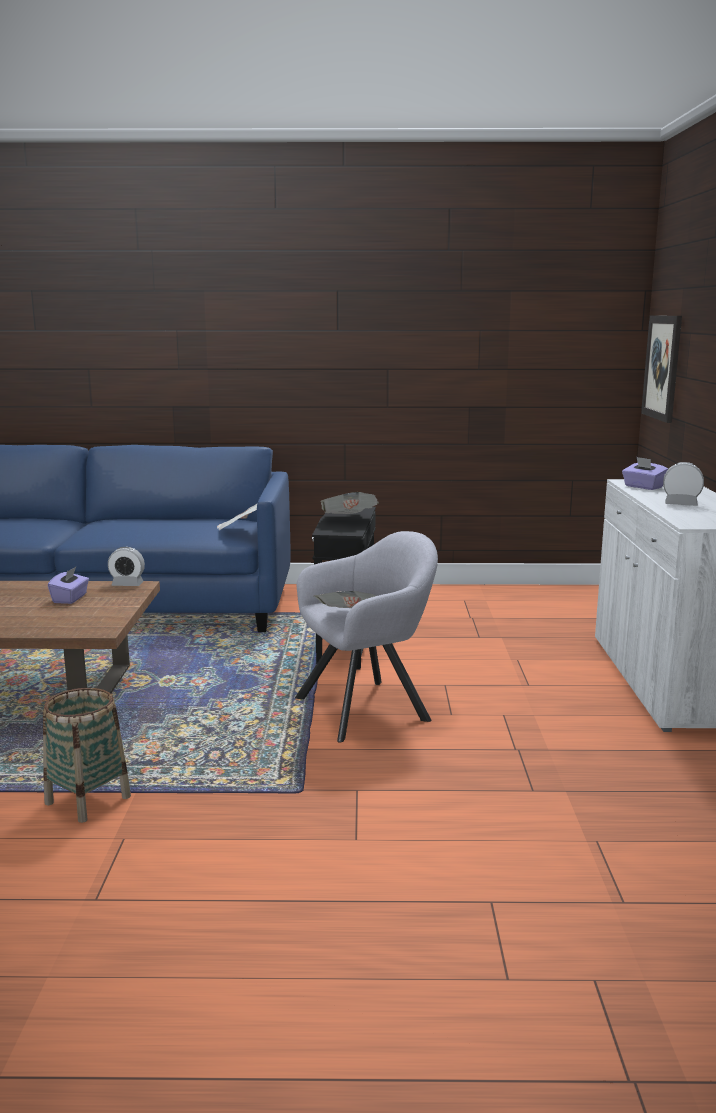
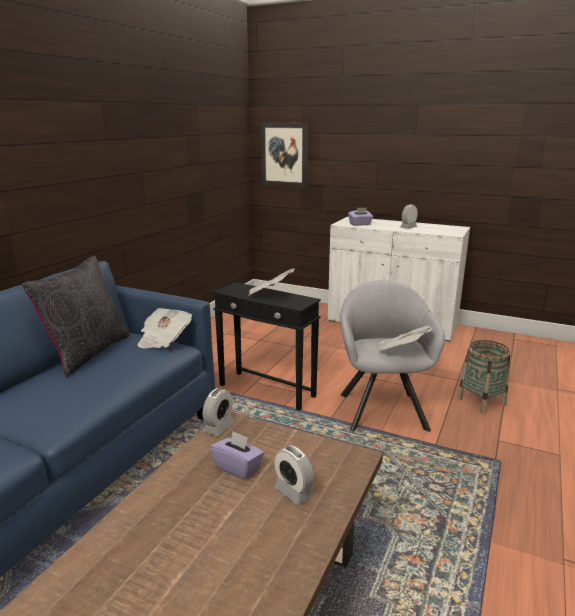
camera: 65 degrees left, 5 degrees up
basket [43,688,131,823] -> basket moved to [457,340,510,414]
none -> black pillow [22,256,130,377]
none -> alarm clock [274,446,314,505]

